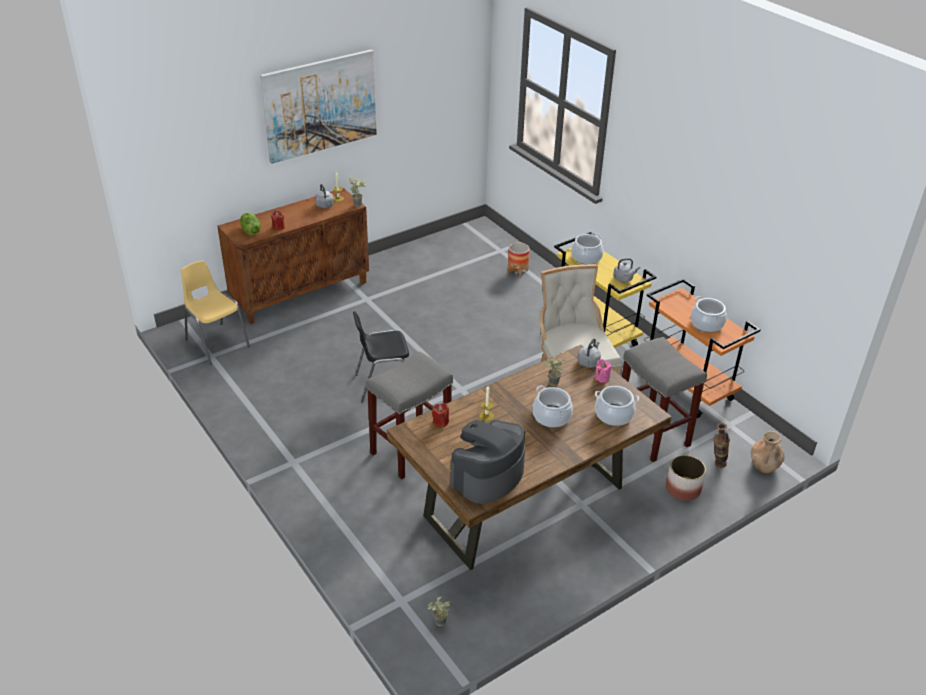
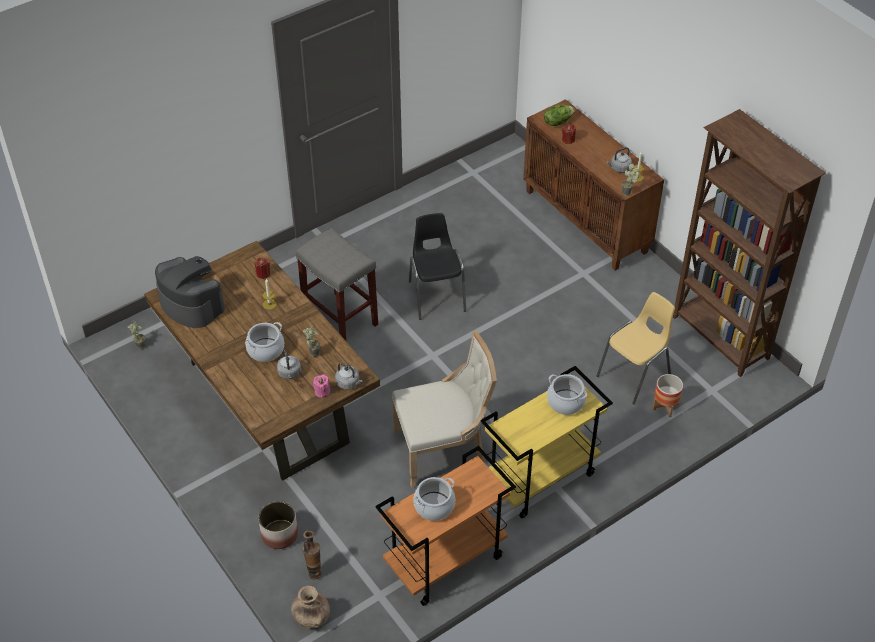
camera: 90 degrees right, 10 degrees up
yellow chair [181,260,250,365] -> yellow chair moved to [597,292,675,405]
picture [260,50,377,164] -> none
cooking pot [595,386,639,426] -> none
grey kettle [613,258,640,283] -> grey kettle moved to [277,350,301,379]
grey stool [622,337,707,462] -> none
none -> brown bookcase [673,109,826,377]

